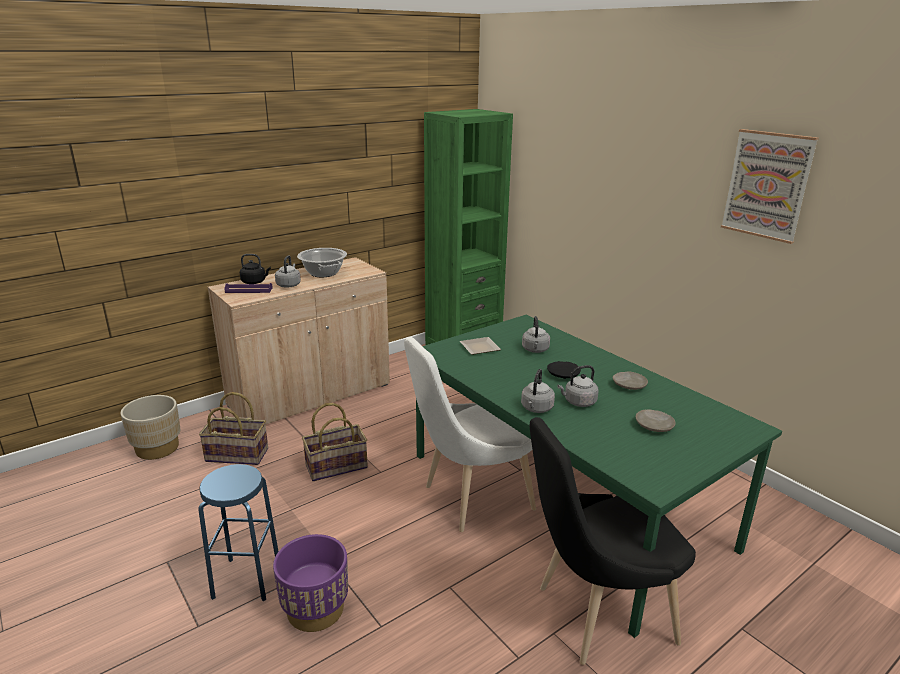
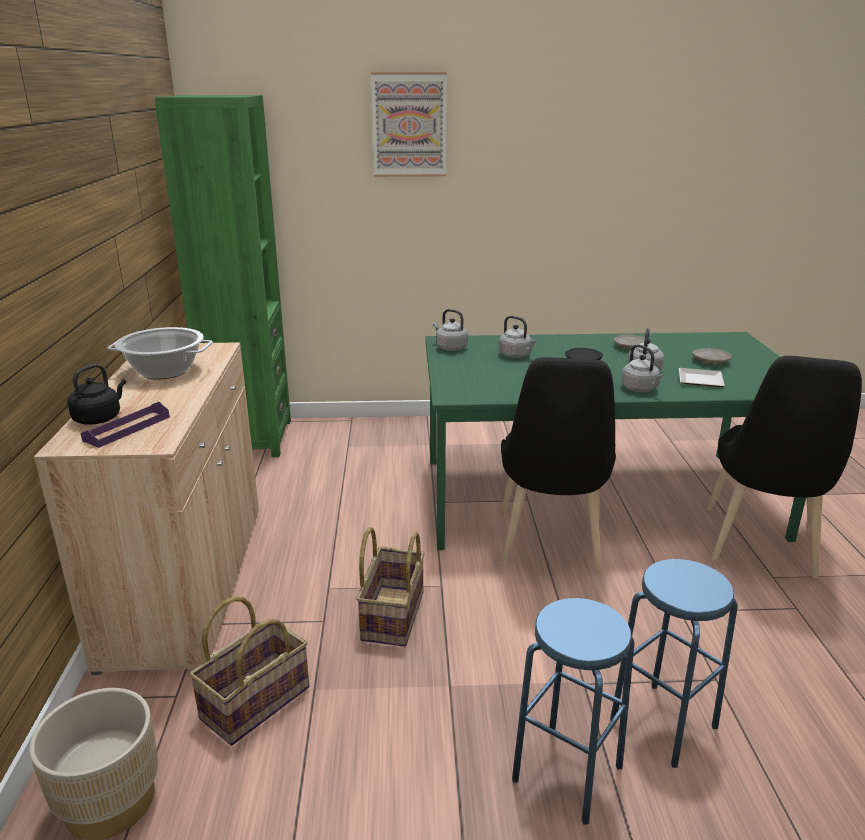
camera: 55 degrees left, 0 degrees up
purple planter [273,534,348,632] -> blue stool [610,559,738,768]
grey kettle [275,255,301,288] -> grey kettle moved to [433,309,468,351]
white chair [404,337,536,532] -> black chair [501,357,616,572]
plate [460,337,501,355] -> plate moved to [679,368,725,387]
picture [721,129,819,244] -> picture moved to [371,72,447,177]

